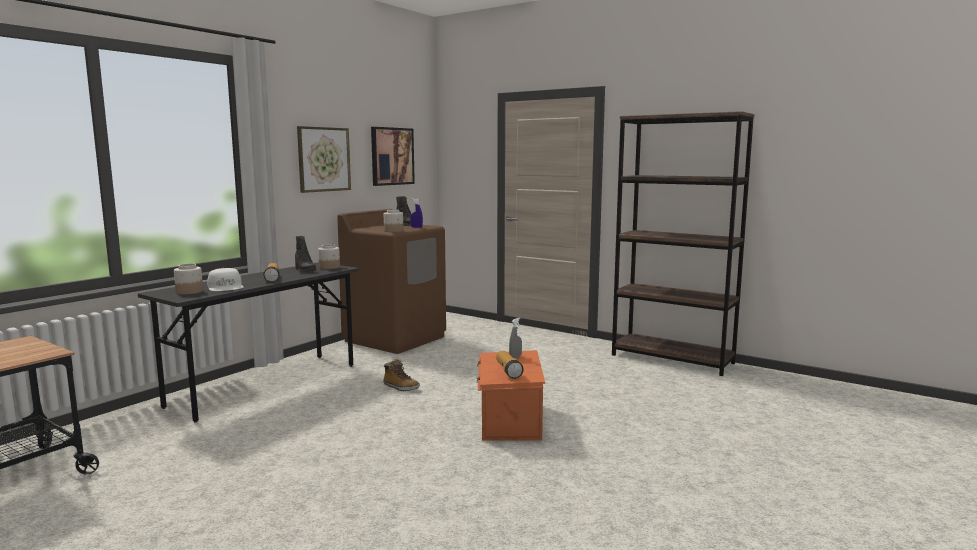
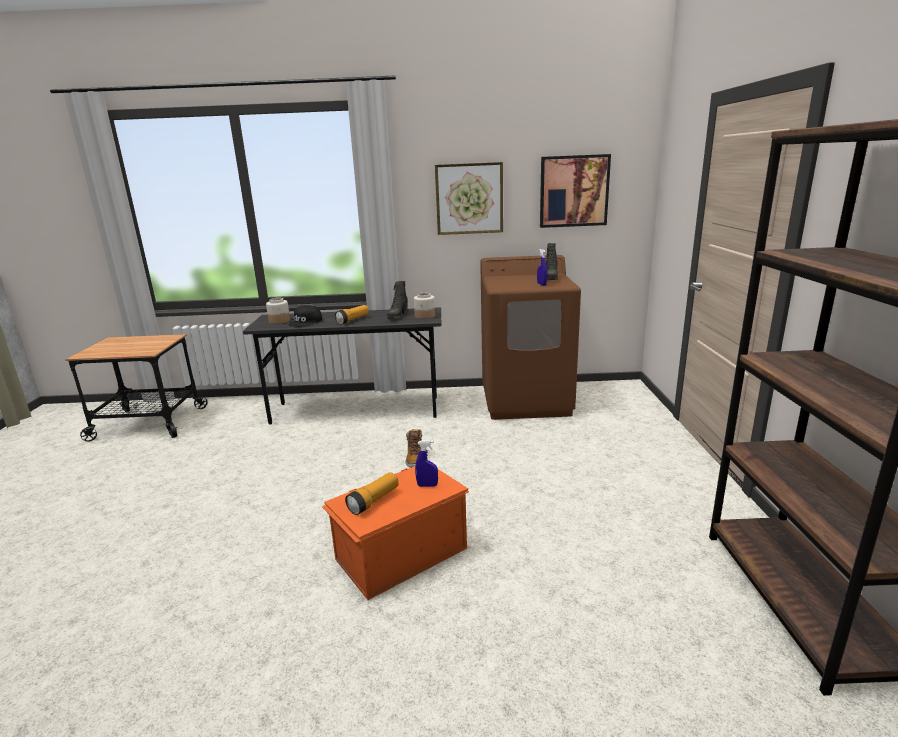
camera: 55 degrees right, 10 degrees up
white cap [207,268,243,291] -> black cap [288,305,322,327]
jar [384,210,403,232] -> none
grey spray bottle [509,318,522,358] -> blue spray bottle [415,440,438,487]

